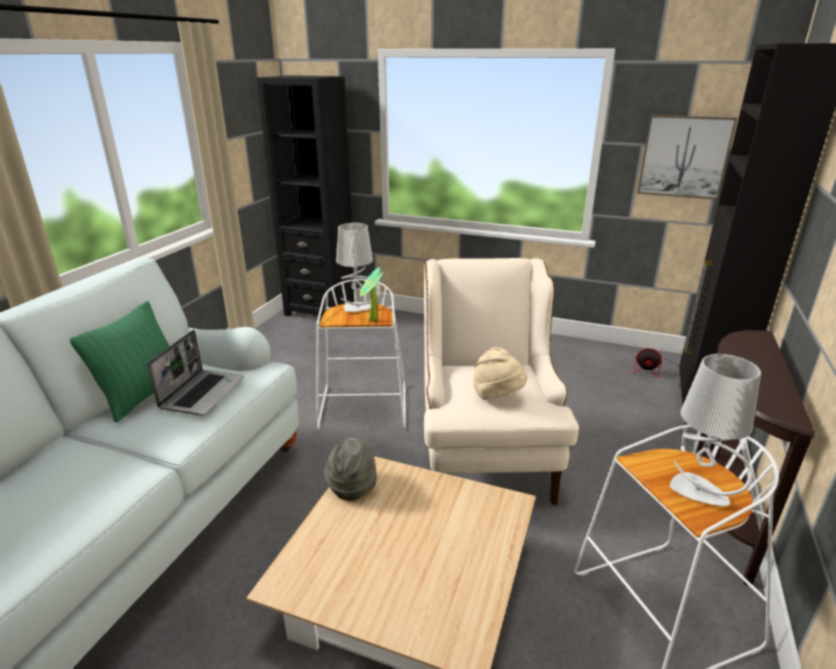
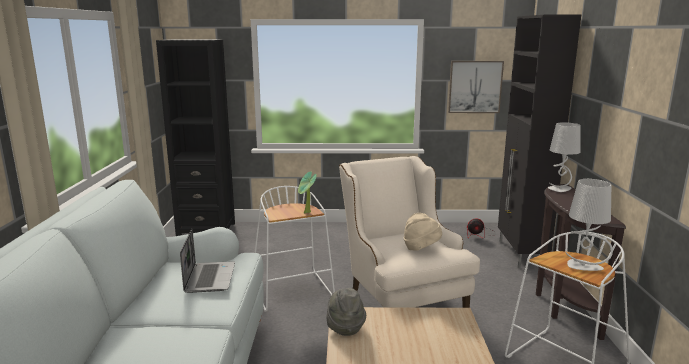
camera: 20 degrees left, 10 degrees down
green pillow [70,301,169,423] -> none
grey table lamp [336,223,380,312] -> grey table lamp moved to [548,122,581,192]

